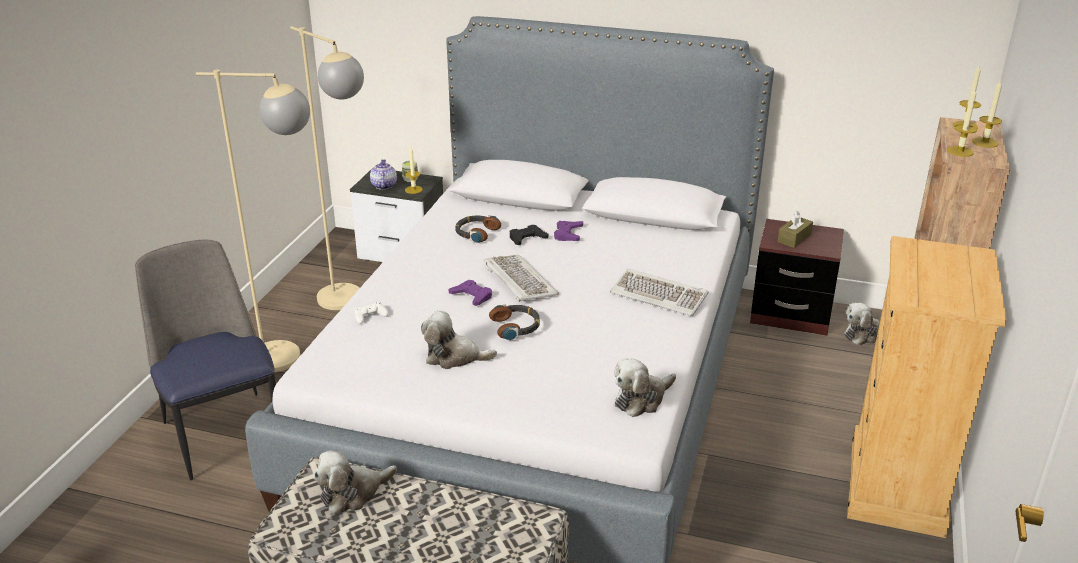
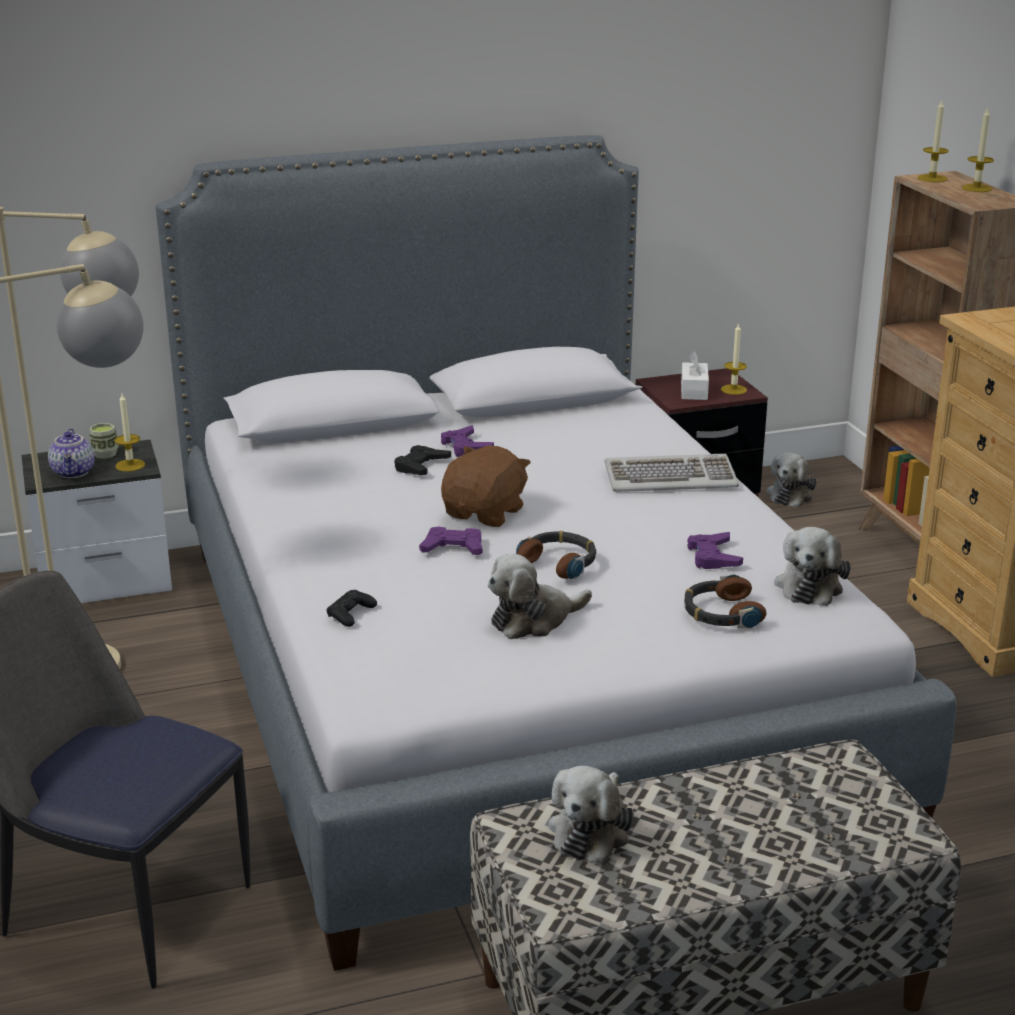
camera: 35 degrees left, 5 degrees down
white game controller [355,303,389,324] -> black game controller [327,590,377,627]
teapot [370,159,397,190] -> teapot turned 150 degrees counterclockwise [48,428,95,478]
headphones [455,215,501,243] -> headphones moved to [684,574,766,629]
keyboard [484,255,559,302] -> brown plush toy [441,445,531,527]
brown tissue box [777,211,813,248] -> white tissue box [681,352,709,400]
candle [947,88,977,157] -> candle moved to [721,323,747,395]
none -> purple game controller [687,532,743,569]

